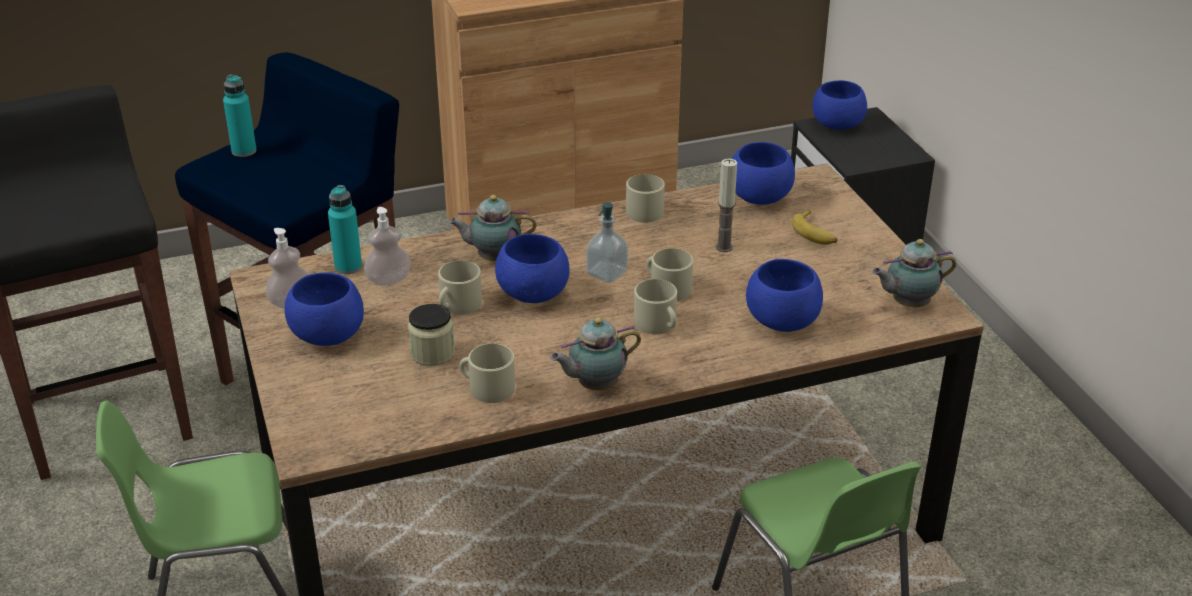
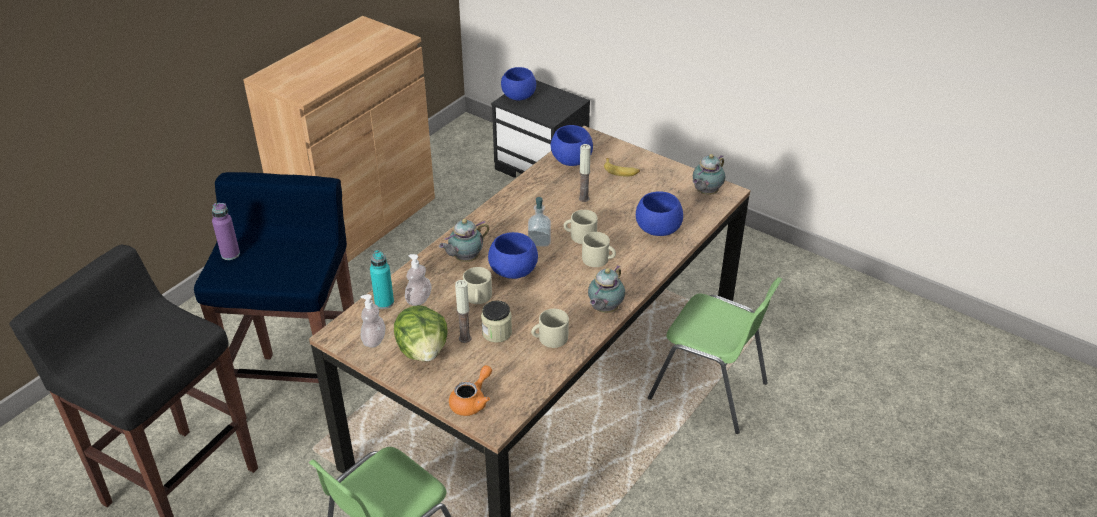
camera: 35 degrees left, 5 degrees up
turquoise bottle [223,74,257,157] -> purple bottle [212,203,240,260]
blue bowl [285,272,364,346] -> lettuce [394,305,448,362]
beige mug [626,174,665,223] -> none
none -> orange teapot [449,365,492,416]
none -> candle [455,280,471,343]

